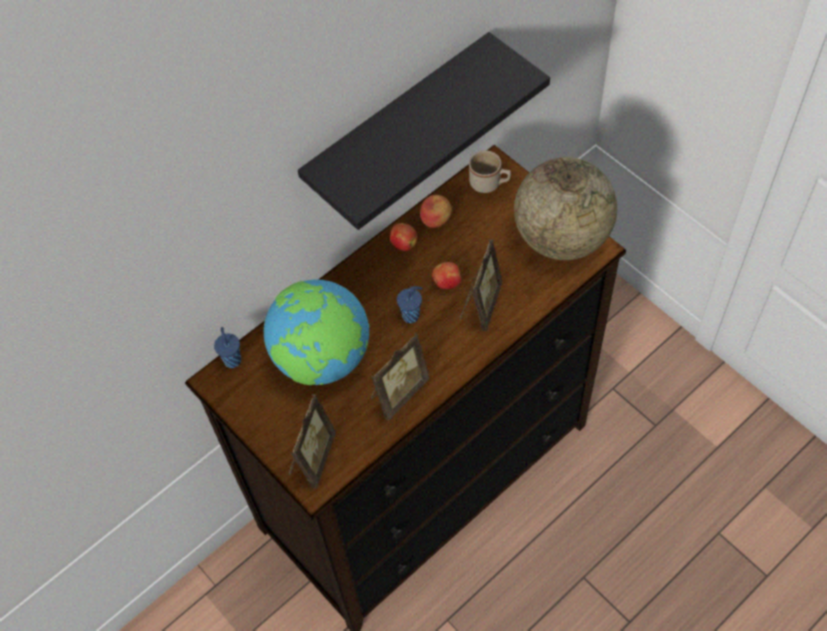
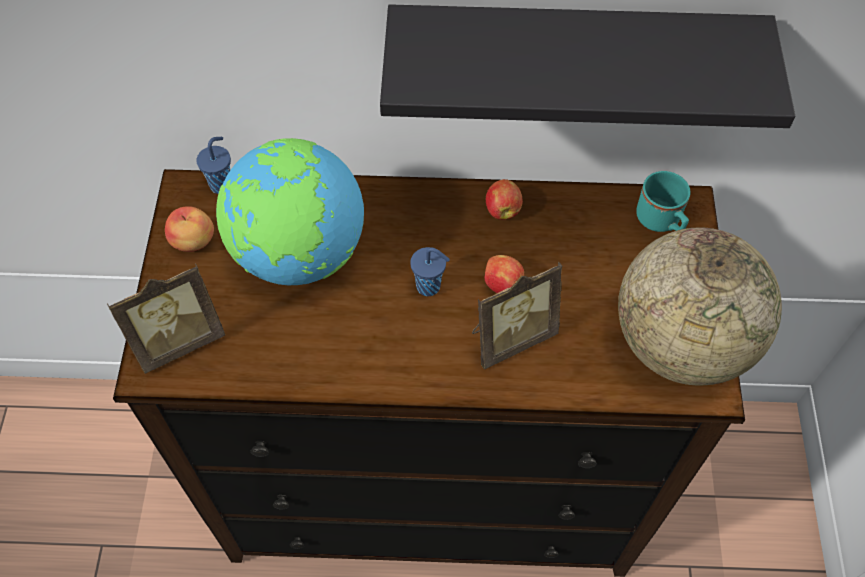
camera: 40 degrees right, 0 degrees up
picture frame [371,333,429,421] -> none
apple [420,195,452,228] -> apple moved to [165,206,214,252]
beige mug [469,150,511,193] -> turquoise mug [636,171,690,232]

